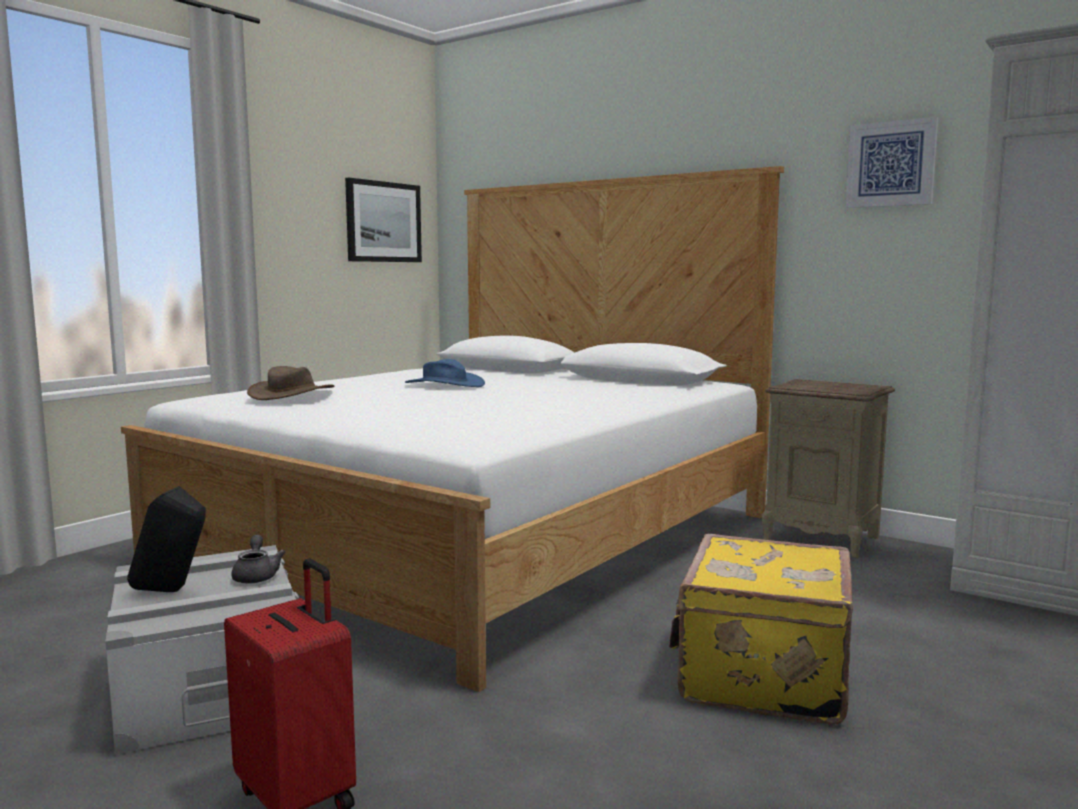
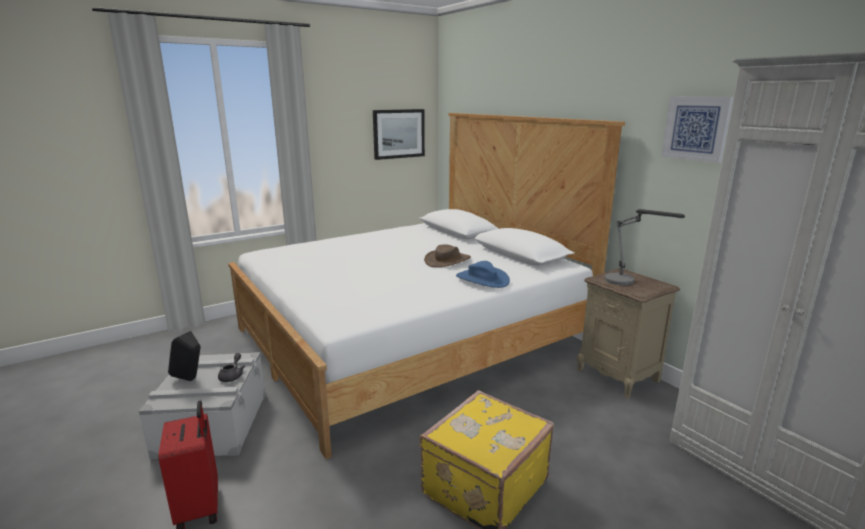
camera: 20 degrees right, 10 degrees up
brown hat [247,366,334,400] -> brown hat moved to [424,244,471,267]
blue hat [405,359,485,387] -> blue hat moved to [456,261,510,288]
none -> table lamp [605,209,685,285]

